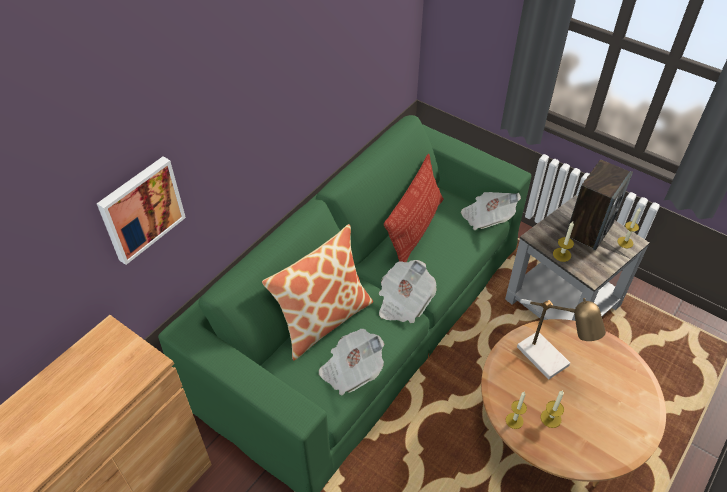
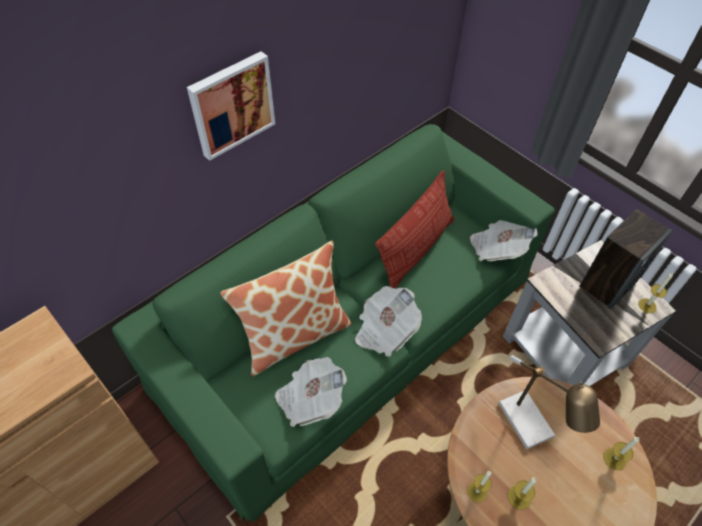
camera: 10 degrees right, 5 degrees up
picture [97,156,186,265] -> picture moved to [187,51,275,161]
candle [553,221,574,262] -> candle moved to [603,437,639,470]

